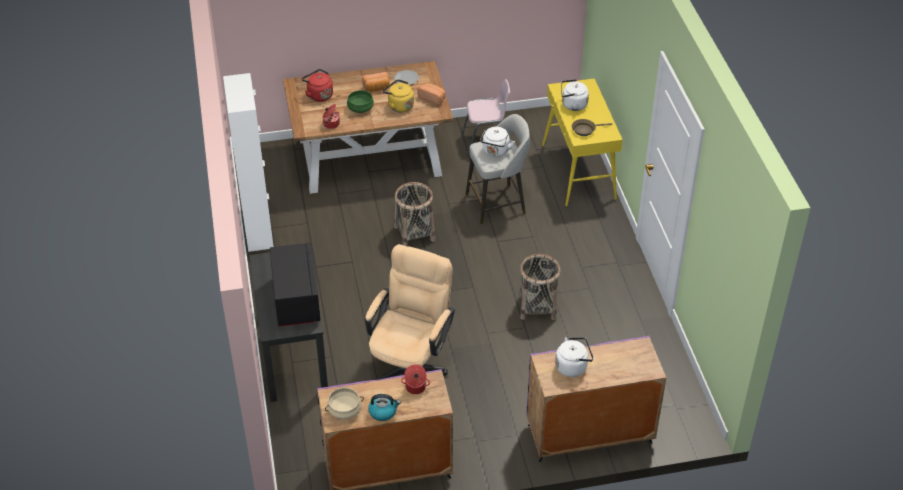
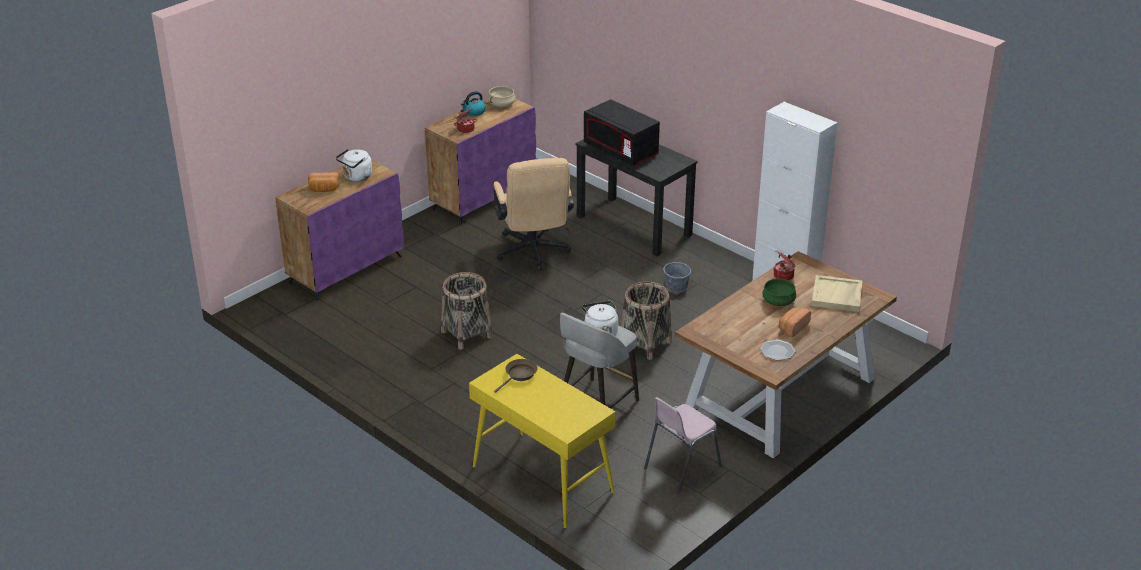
camera: 145 degrees right, 10 degrees down
red kettle [302,69,333,102] -> beige tray [811,275,862,312]
yellow kettle [383,79,414,112] -> none
bread [417,83,446,105] -> bread moved to [308,172,340,192]
white kettle [561,79,589,111] -> none
none -> grey bucket [663,258,691,292]

